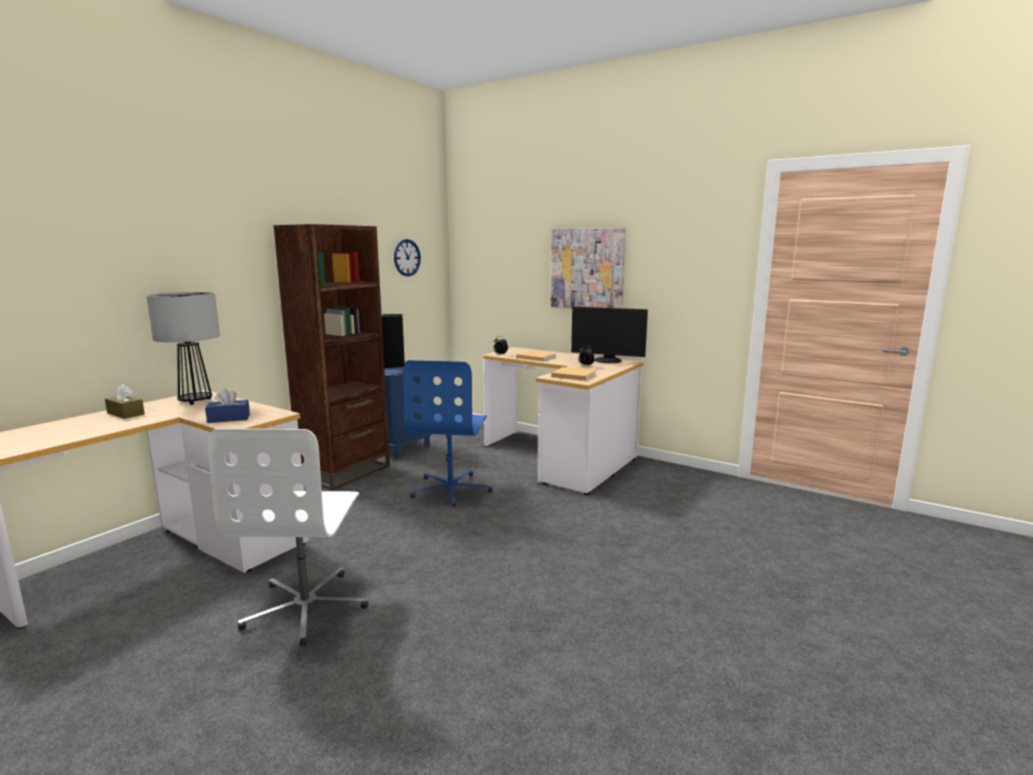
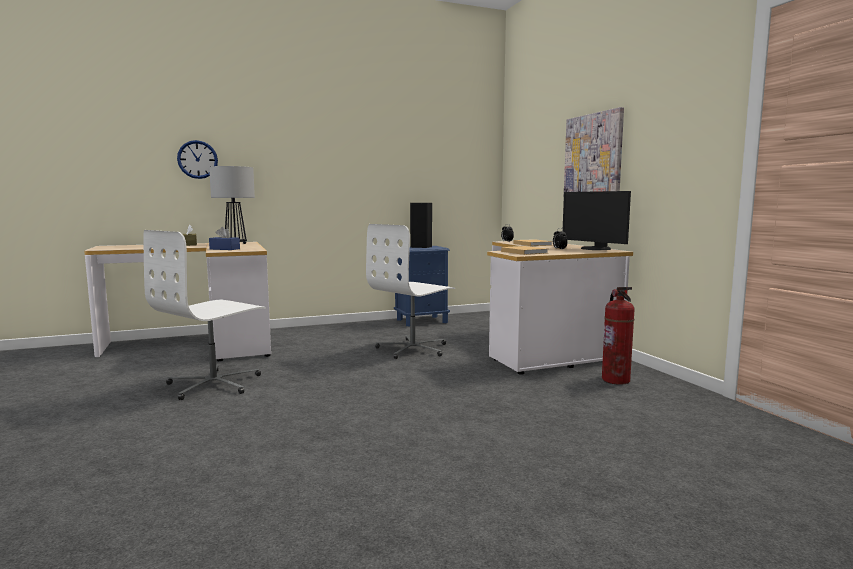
camera: 35 degrees right, 5 degrees down
brown bookcase [273,224,390,490] -> none
wall clock [394,239,421,277] -> wall clock moved to [177,140,218,179]
blue office chair [403,360,493,507] -> white office chair [366,224,455,359]
none -> fire extinguisher [602,287,635,385]

